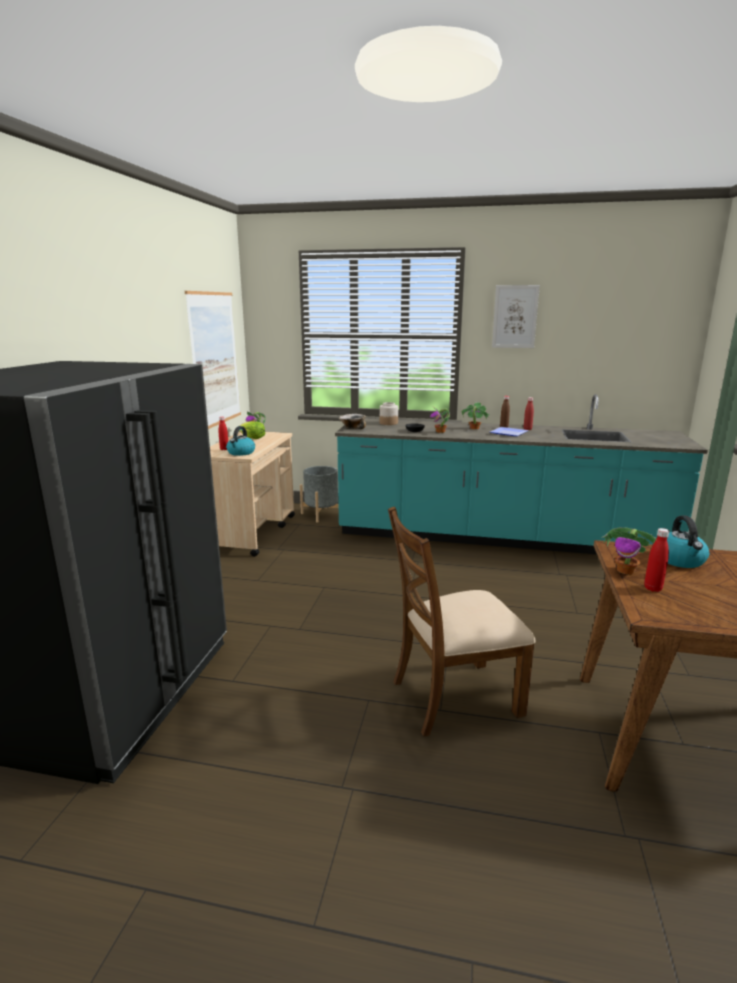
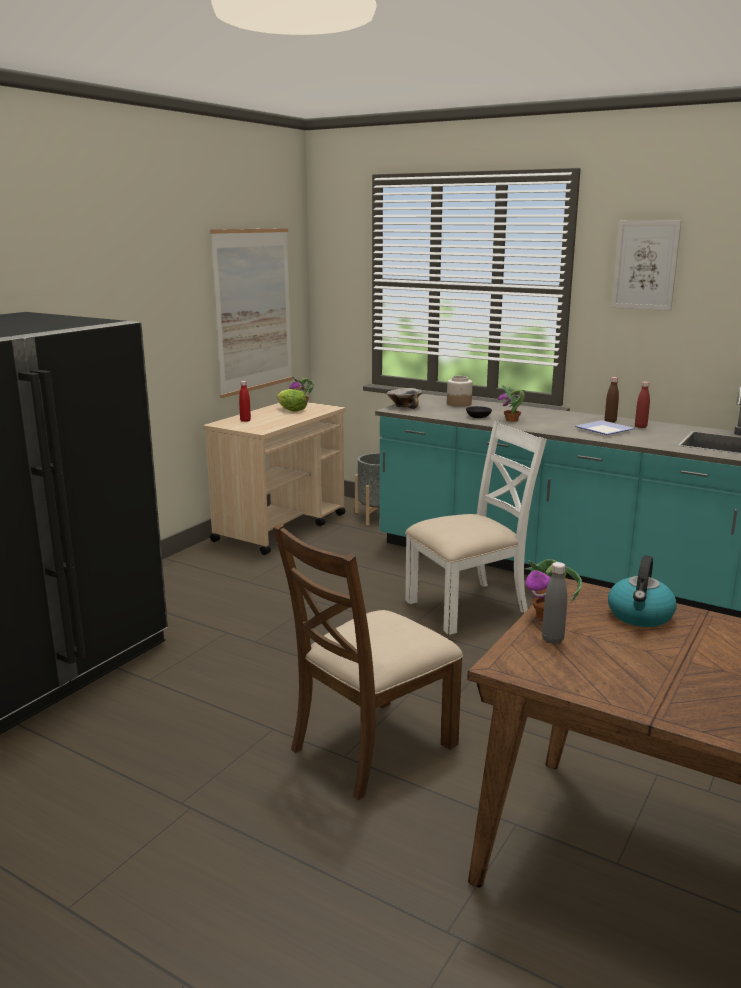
camera: 20 degrees right, 0 degrees up
kettle [226,426,255,456] -> none
brown chair [388,507,536,737] -> brown chair turned 45 degrees counterclockwise [273,523,463,800]
potted plant [462,402,490,429] -> none
red bottle [644,528,669,592] -> grey bottle [542,562,567,644]
none -> white chair [405,421,547,635]

